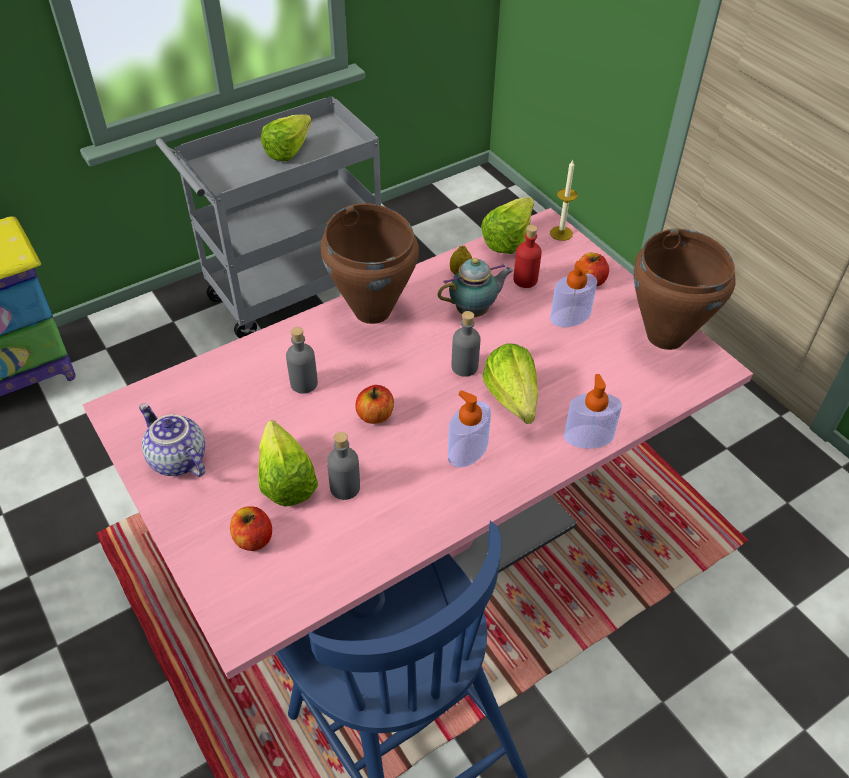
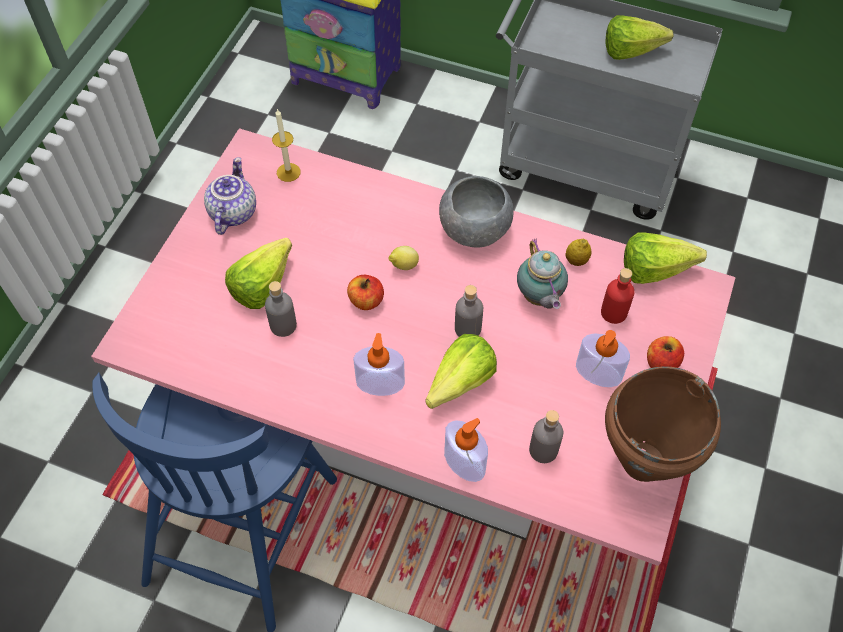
camera: 55 degrees right, 10 degrees up
apple [230,506,272,551] -> none
grey bottle [286,327,318,394] -> grey bottle moved to [529,410,563,463]
brown cooking pot [321,203,419,324] -> grey bowl [439,176,514,247]
teapot [438,258,513,317] -> teapot turned 45 degrees clockwise [517,239,568,309]
candle [550,159,577,241] -> candle moved to [272,109,301,182]
none -> lemon [389,246,419,270]

